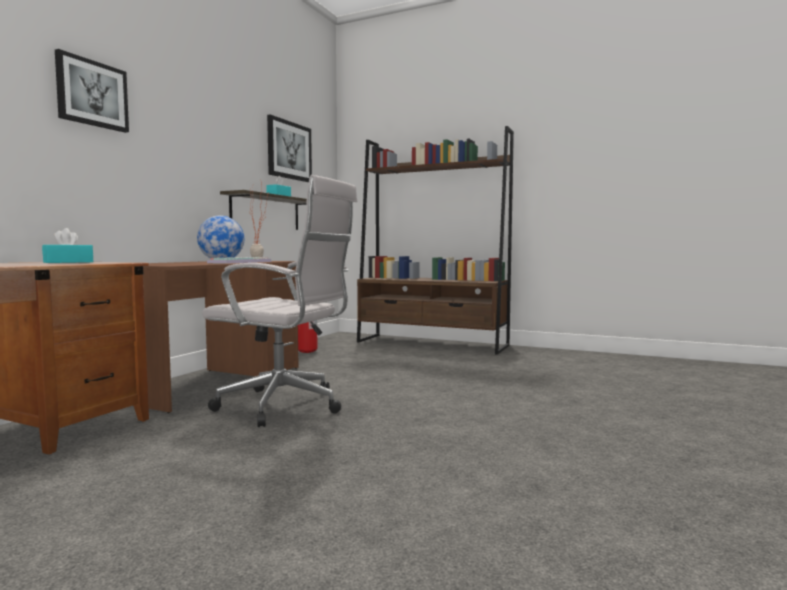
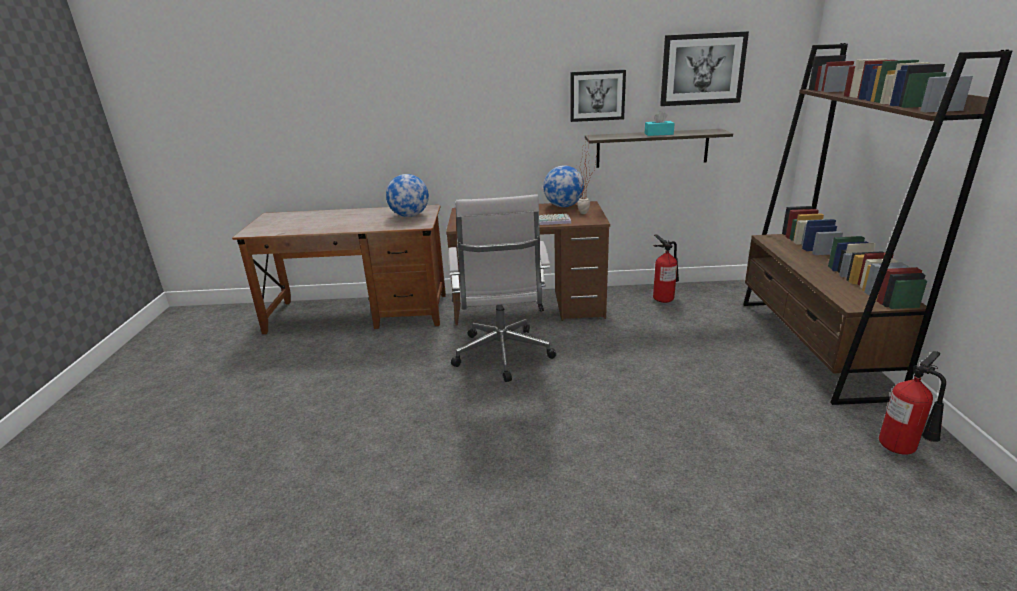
camera: 65 degrees right, 20 degrees up
turquoise tissue box [42,228,93,263] -> globe [386,174,429,217]
picture [55,49,129,133] -> picture moved to [570,70,626,122]
none -> fire extinguisher [879,351,946,455]

